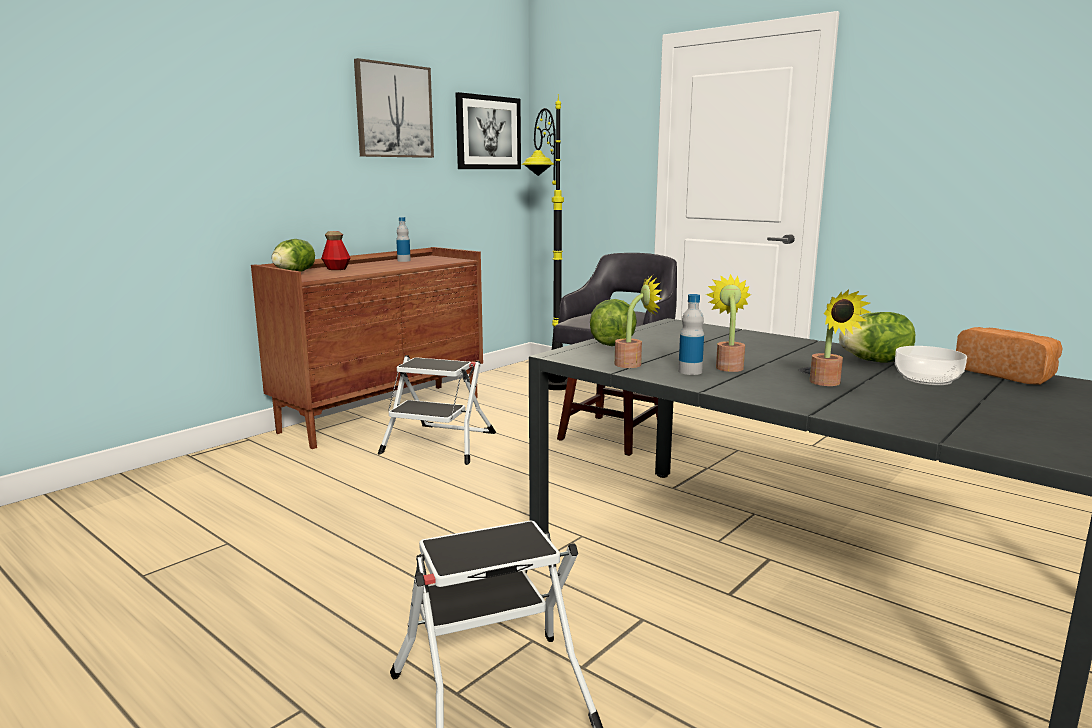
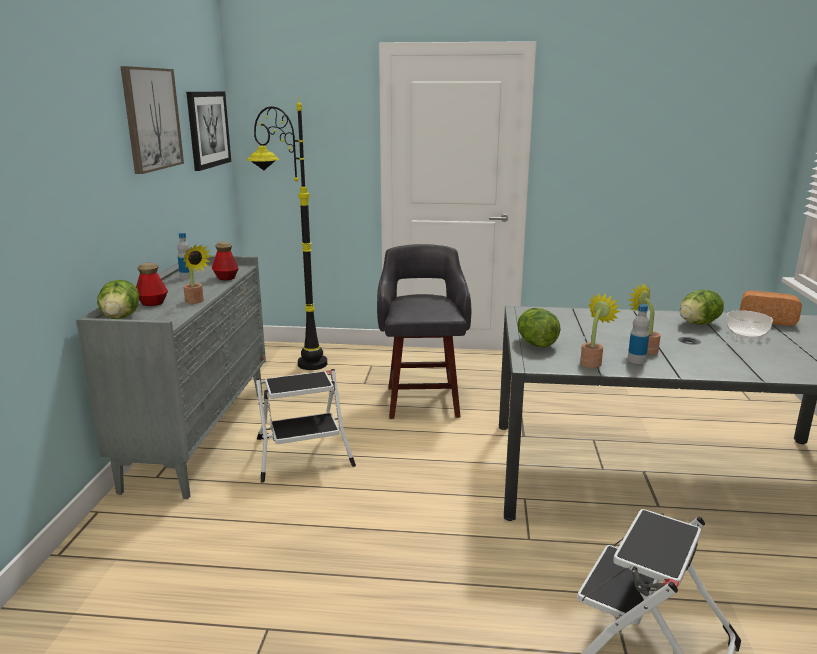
camera: 35 degrees left, 5 degrees up
brown cabinet [251,247,483,449] -> grey cabinet [76,255,266,499]
potted plant [810,289,870,386] -> potted plant moved to [183,245,211,304]
none -> bottle [212,242,239,280]

